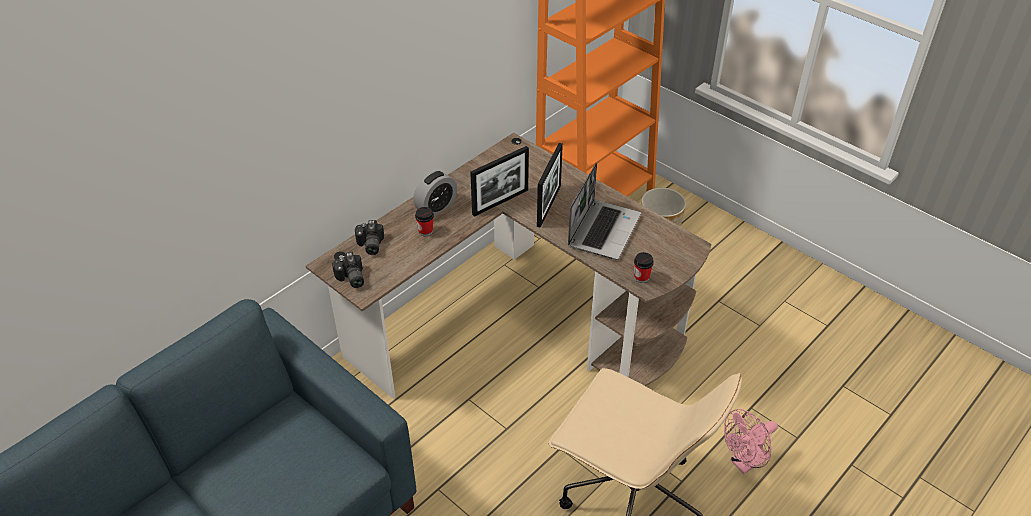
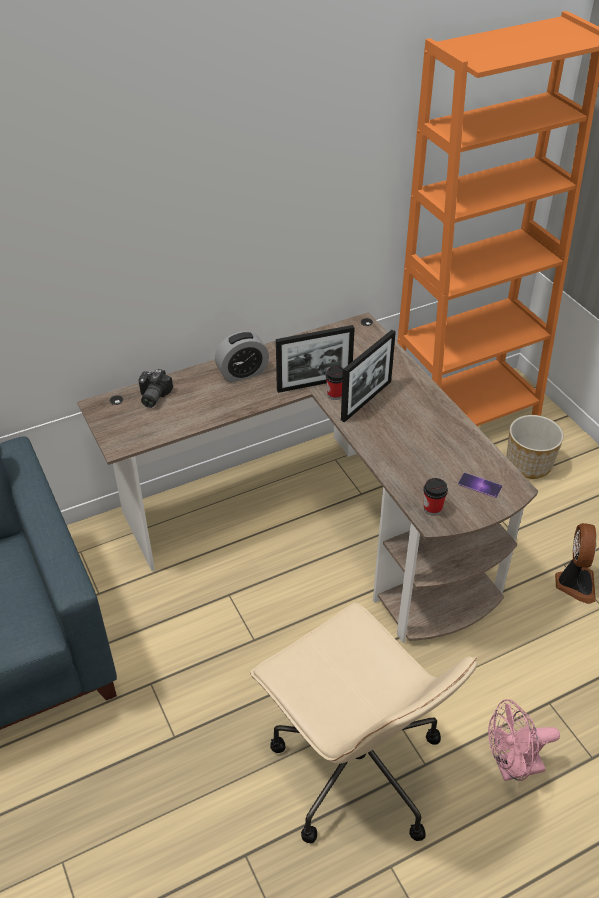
camera: 20 degrees right, 0 degrees up
camera [332,252,364,288] -> none
cup [415,207,434,236] -> cup moved to [326,366,344,400]
laptop [568,162,641,260] -> none
none -> phone [458,473,502,498]
none -> fan [555,523,596,604]

